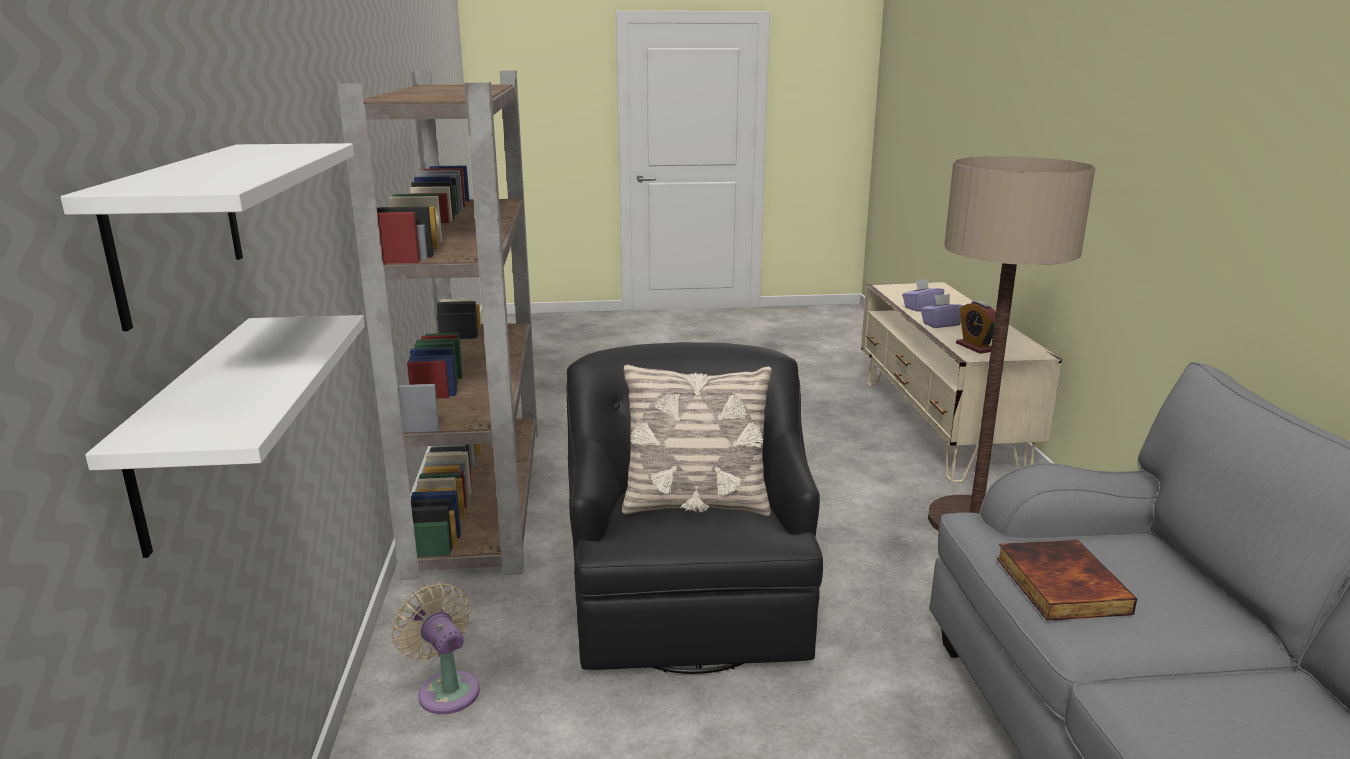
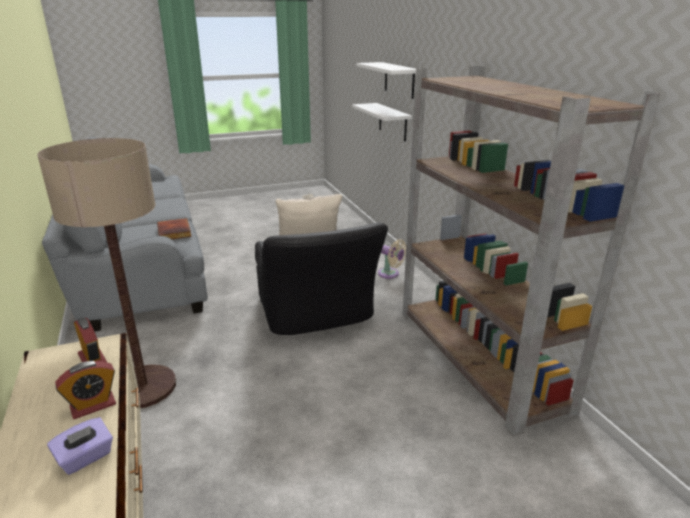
camera: 165 degrees right, 5 degrees up
purple tissue box [920,294,964,328] -> alarm clock [55,361,116,419]

